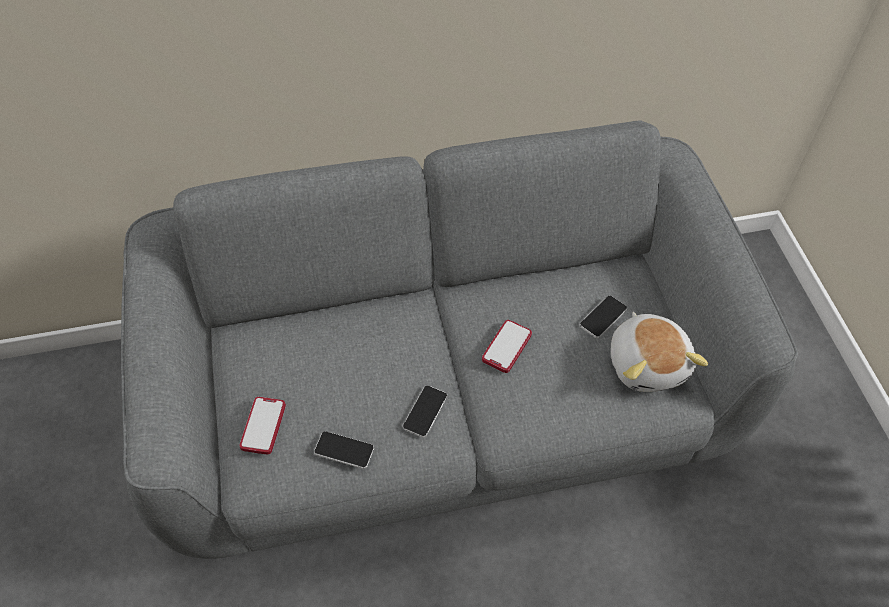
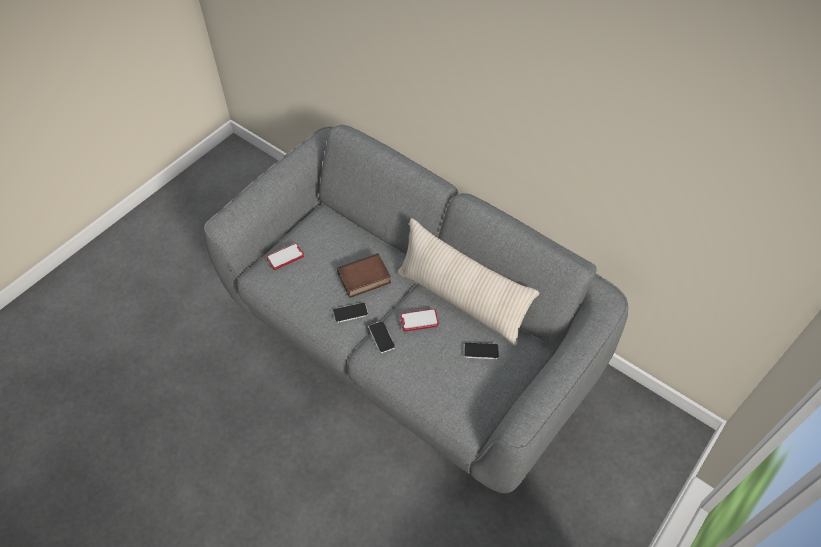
camera: 50 degrees right, 0 degrees up
phone [314,431,374,469] -> phone moved to [369,321,395,353]
plush toy [611,312,708,392] -> none
none -> book [337,253,391,298]
none -> beige pillow [397,218,539,346]

